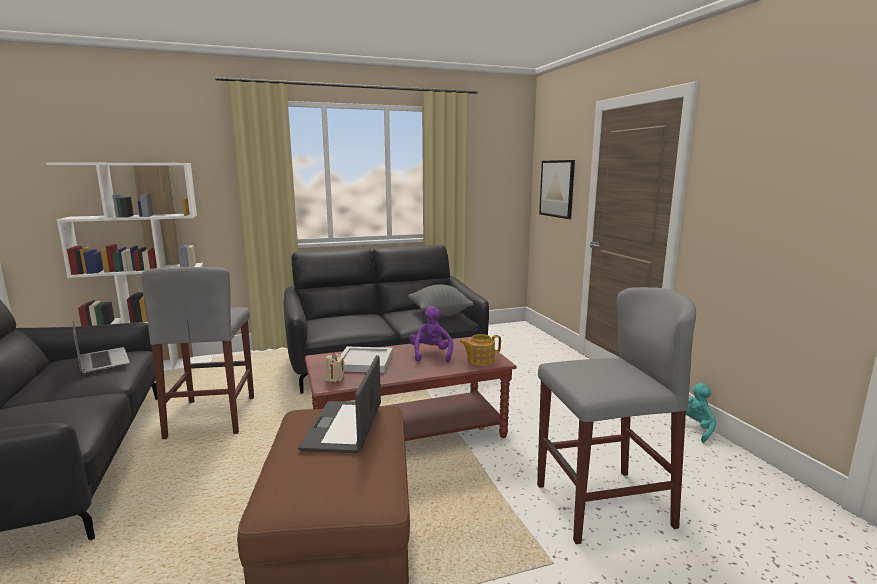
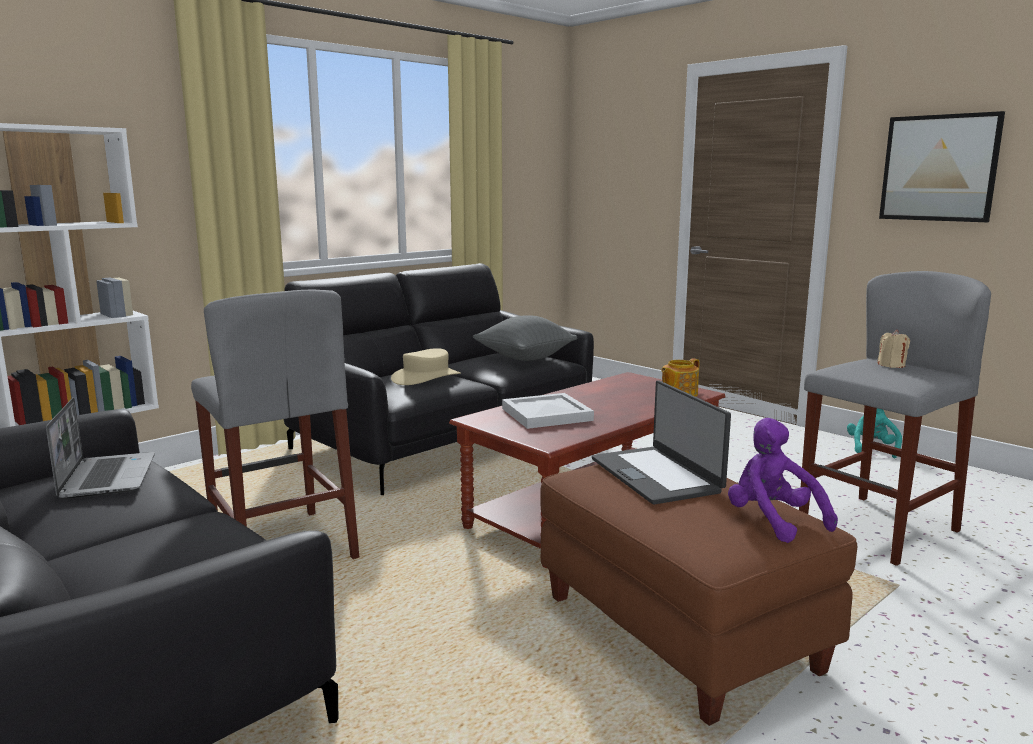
camera: 25 degrees left, 0 degrees up
laptop [73,320,130,374] -> laptop turned 45 degrees clockwise [46,397,155,499]
beige candle [325,354,345,382] -> beige candle moved to [877,330,910,368]
purple plush toy [409,306,453,362] -> purple plush toy moved to [728,418,838,543]
picture [539,160,575,219] -> picture moved to [879,111,1005,222]
none -> beige hat [391,348,461,385]

